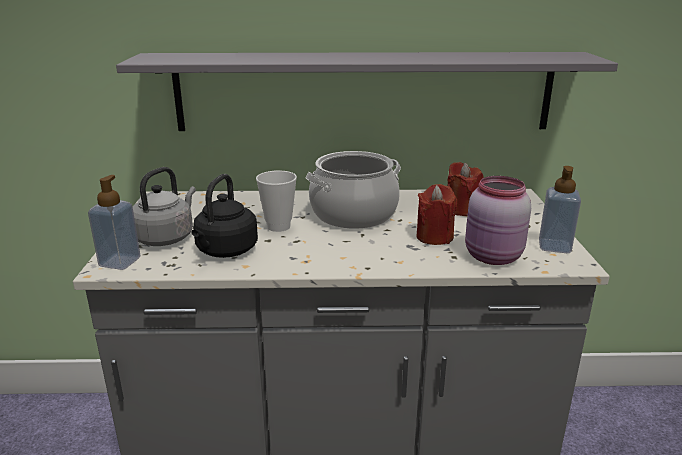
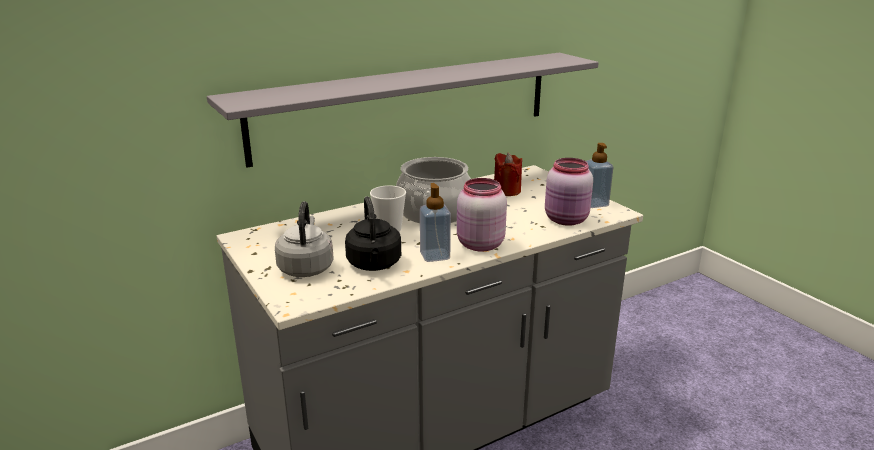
camera: 30 degrees left, 0 degrees up
soap dispenser [88,175,141,270] -> soap dispenser moved to [420,183,451,262]
red candle [416,184,457,245] -> none
none -> pink jar [457,178,507,252]

